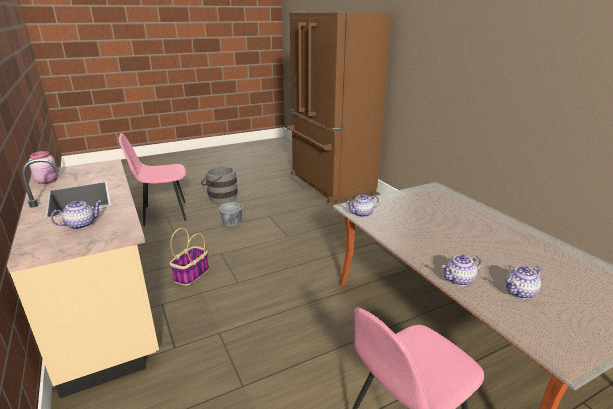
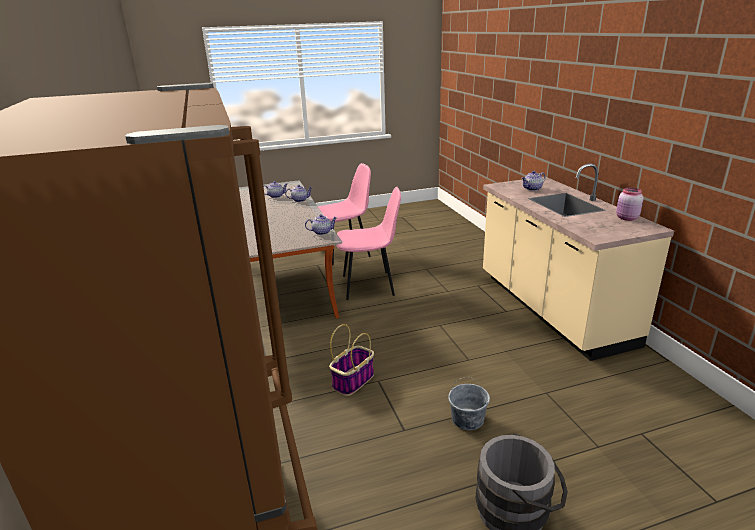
camera: 170 degrees left, 0 degrees up
pink chair [119,133,187,226] -> pink chair moved to [336,186,401,300]
basket [169,228,209,286] -> basket moved to [329,324,374,396]

